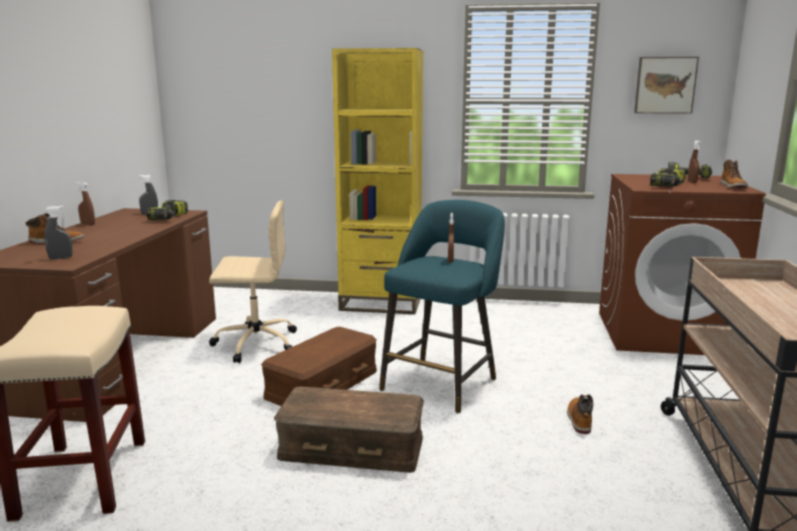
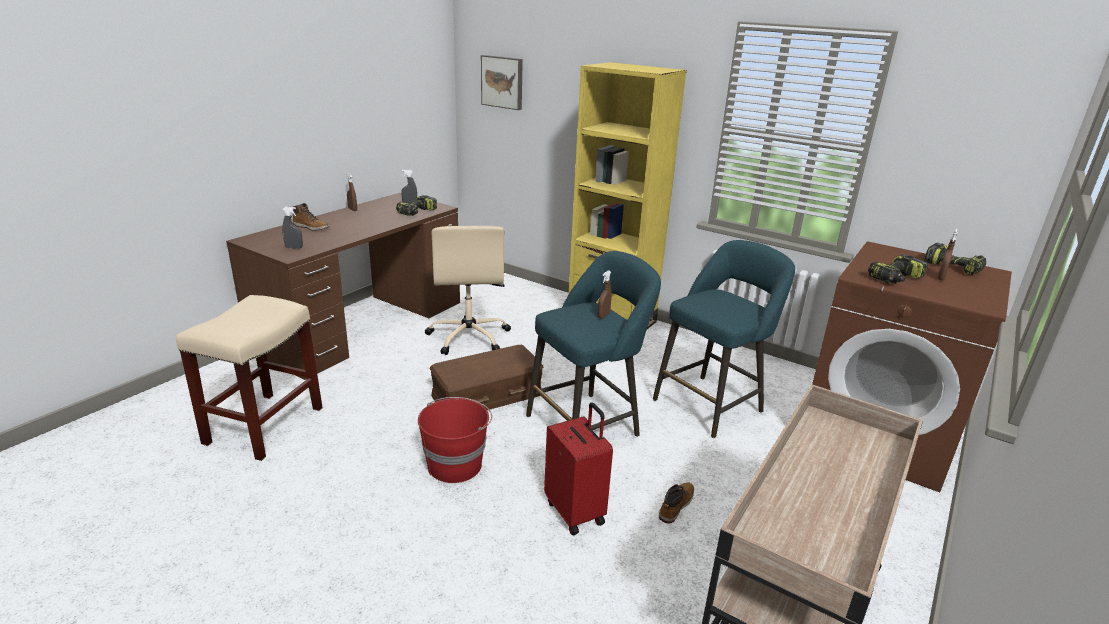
camera: 25 degrees right, 10 degrees up
beige office chair [209,200,297,363] -> beige office chair turned 60 degrees clockwise [425,226,511,355]
brown storage box [274,387,424,473] -> red bucket [418,397,492,483]
picture [634,57,699,114] -> picture moved to [481,55,523,110]
boot [721,160,748,188] -> none
none -> red suitcase [544,402,613,535]
none -> turquoise stool [653,240,795,438]

